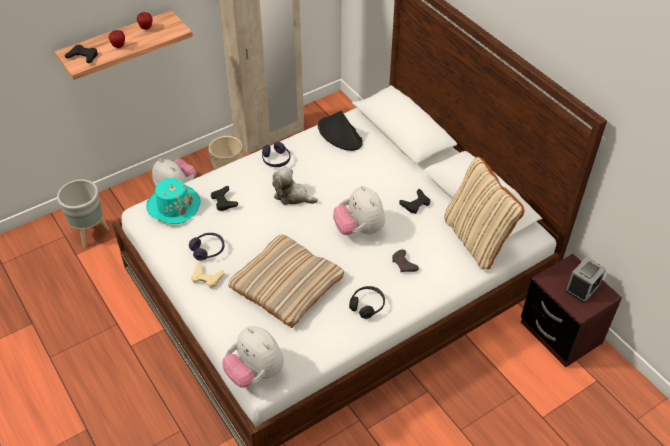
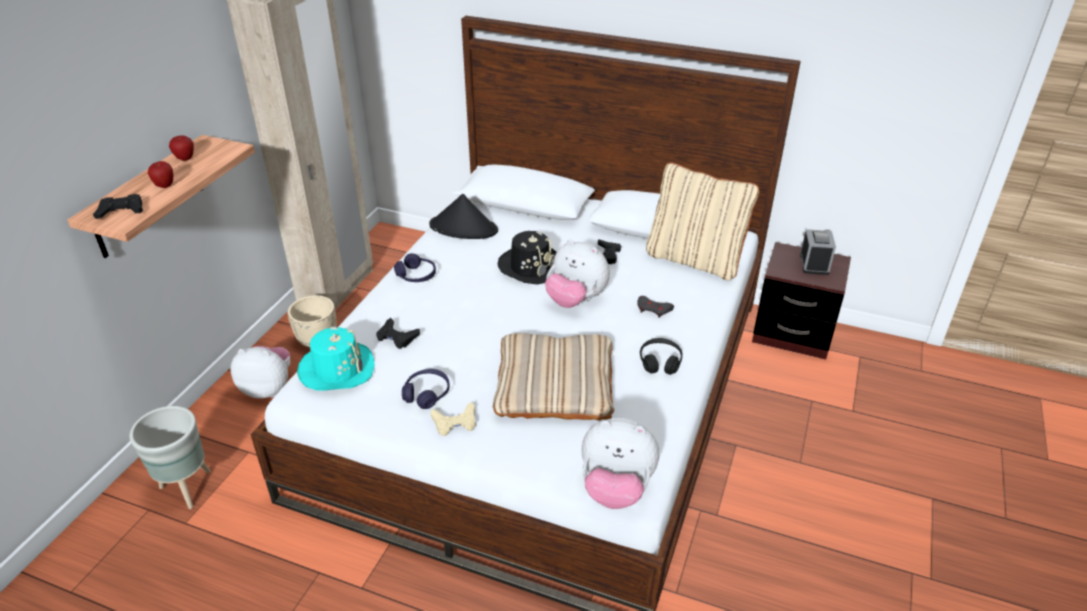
camera: 35 degrees left, 10 degrees down
plush toy [272,167,318,205] -> none
none -> black hat [498,231,557,284]

